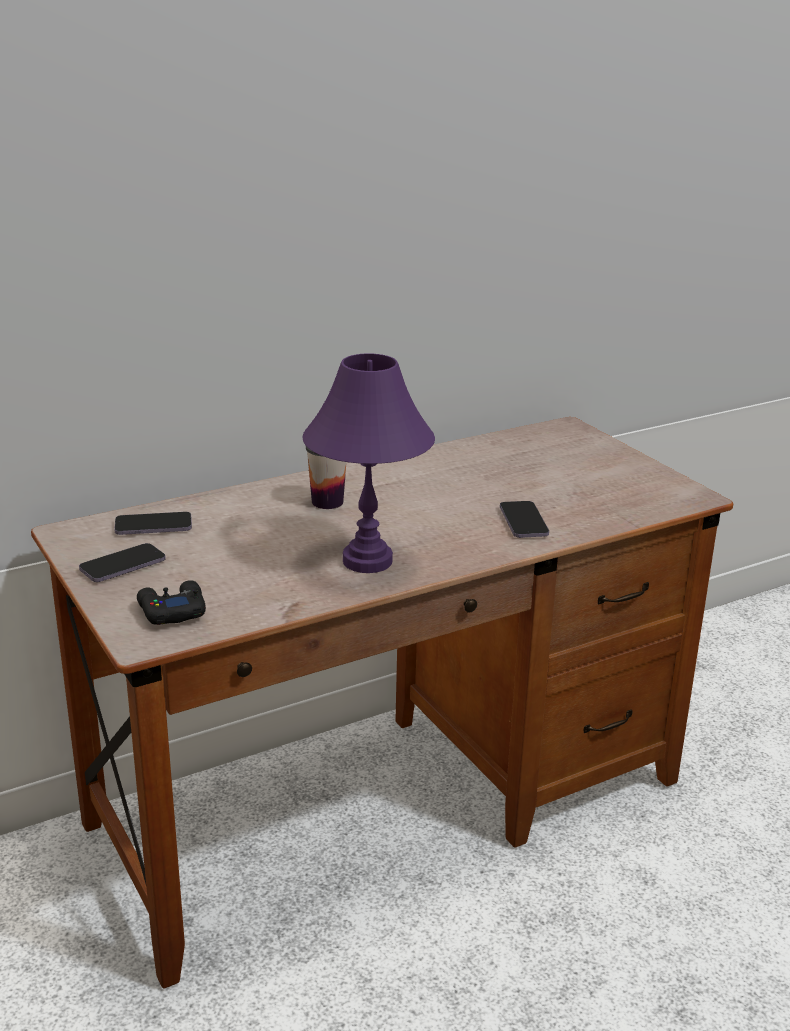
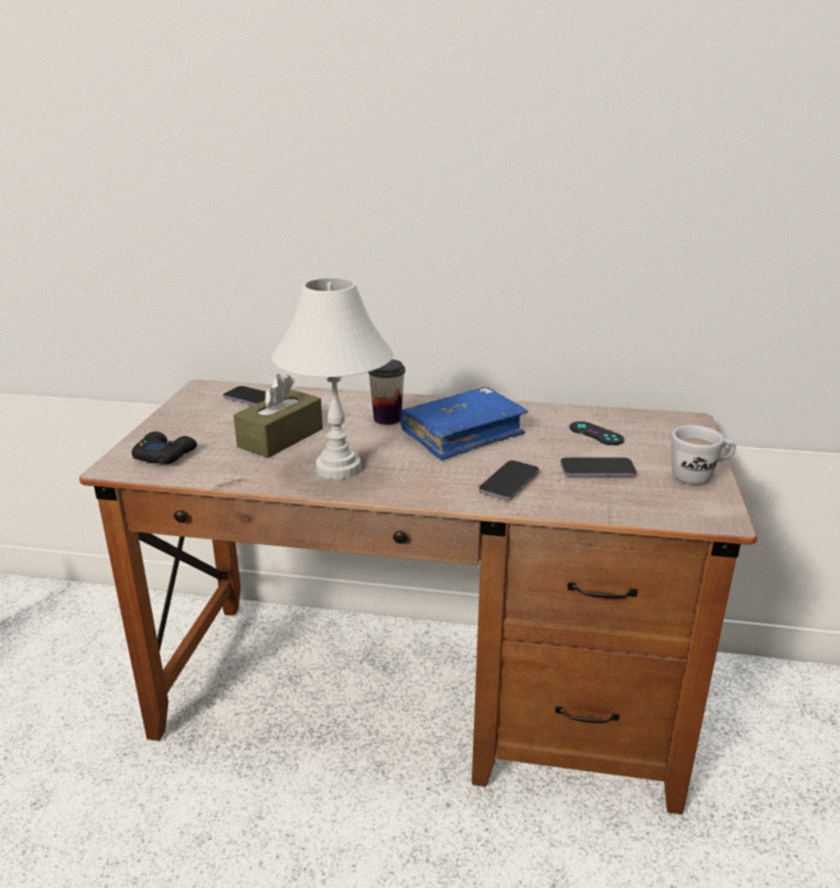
camera: 40 degrees right, 0 degrees up
phone [79,543,166,582] -> phone moved to [560,458,637,477]
purple table lamp [302,353,435,573] -> white table lamp [272,278,393,479]
none -> brown tissue box [233,374,323,458]
none -> blue book [400,387,528,461]
none -> black game controller [569,421,624,445]
none -> white mug [672,425,736,484]

